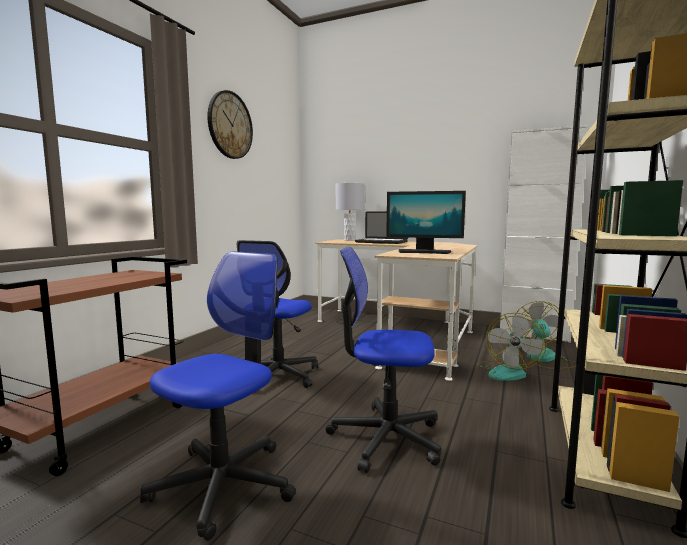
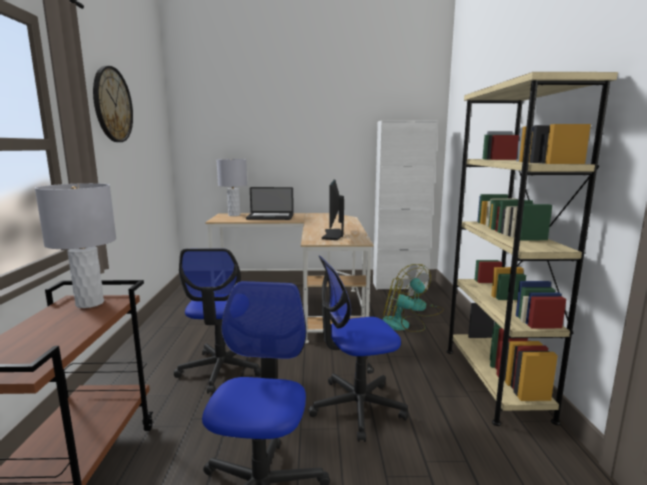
camera: 25 degrees left, 5 degrees up
monitor [386,191,466,254] -> monitor turned 105 degrees clockwise [322,179,344,240]
fan [477,313,547,381] -> fan turned 105 degrees clockwise [382,278,425,332]
none -> grey table lamp [35,183,116,308]

